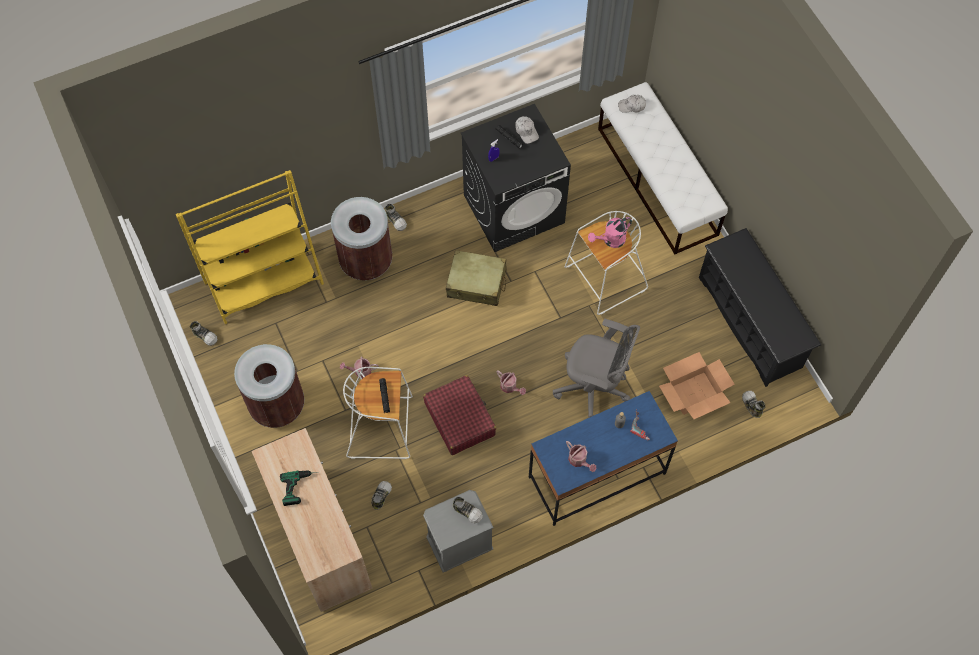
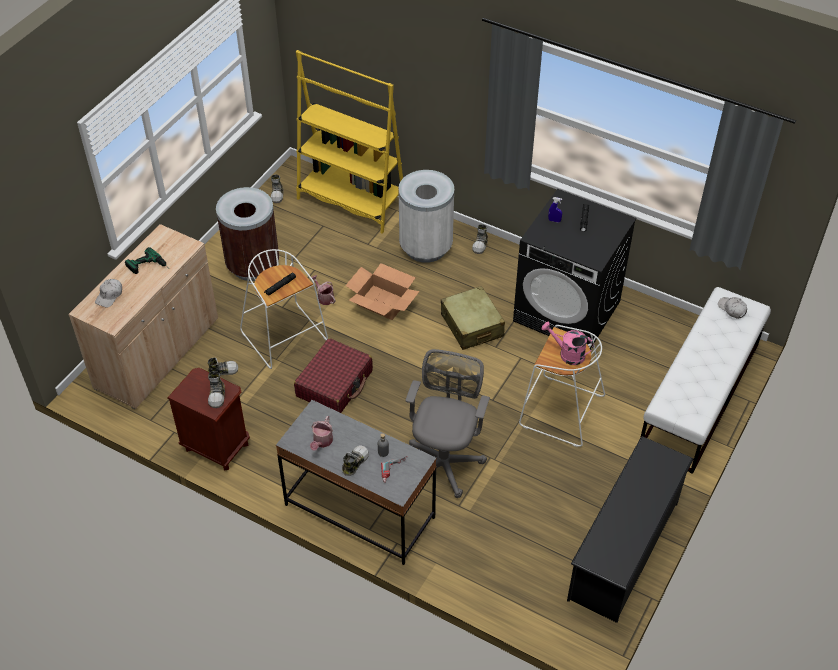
camera: 55 degrees right, 15 degrees down
brown trash can [331,197,392,280] -> white trash can [398,170,454,263]
grey nightstand [423,490,494,572] -> brown nightstand [167,368,250,471]
watering can [496,370,526,395] -> none
white cap [515,116,539,144] -> white cap moved to [95,279,122,308]
blue desk [529,391,678,526] -> grey desk [276,400,437,565]
grey office chair [553,319,640,418] -> grey office chair turned 150 degrees counterclockwise [405,349,490,498]
cardboard box [659,352,735,419] -> cardboard box moved to [345,263,420,320]
shoe [742,391,765,418] -> shoe moved to [342,445,369,476]

